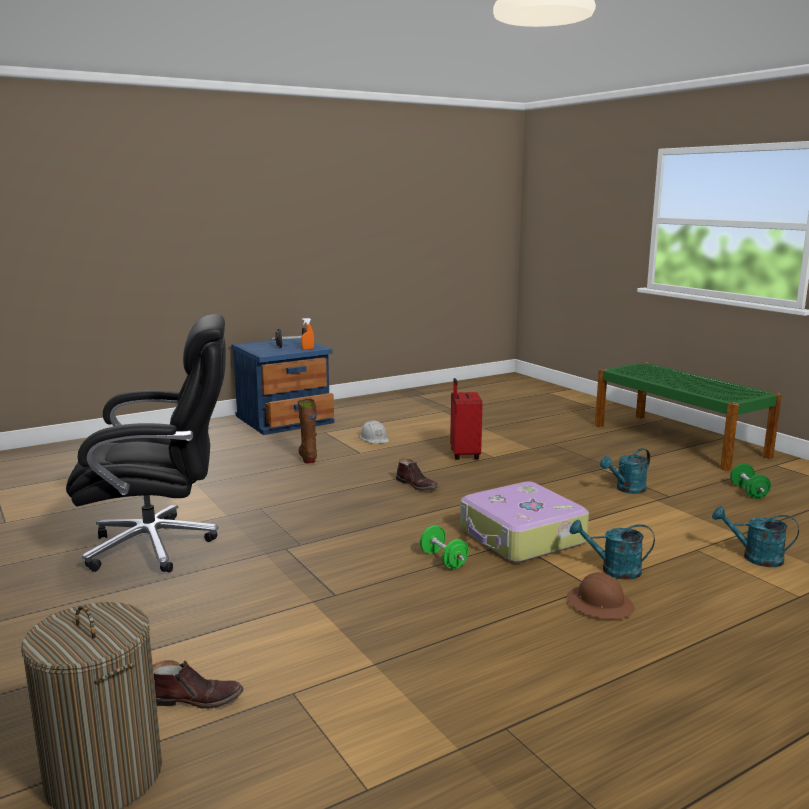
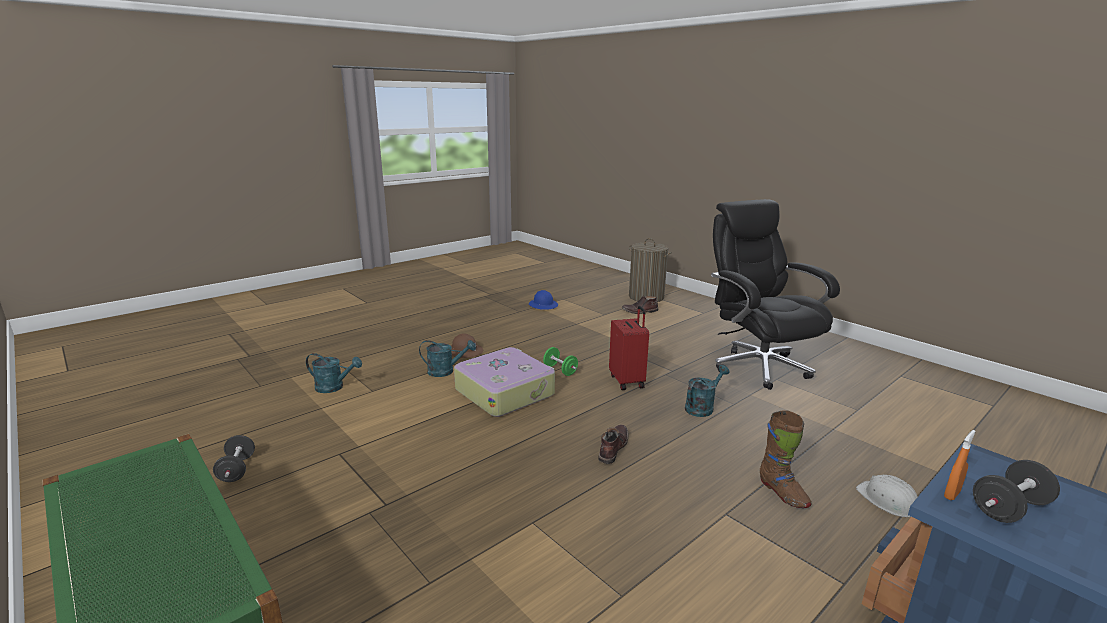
camera: 170 degrees right, 5 degrees up
black office chair [66,314,226,573] -> black office chair turned 90 degrees clockwise [711,199,840,390]
white hard hat [360,420,389,444] -> white hard hat moved to [856,475,918,517]
brown boot [396,459,438,491] -> brown boot turned 75 degrees clockwise [598,425,628,464]
red suitcase [450,378,483,460] -> red suitcase moved to [609,306,649,390]
turquoise watering can [600,448,650,494] -> turquoise watering can moved to [685,365,730,417]
green dumbbell [730,464,771,499] -> black dumbbell [213,435,255,482]
none -> blue hard hat [529,290,558,310]

